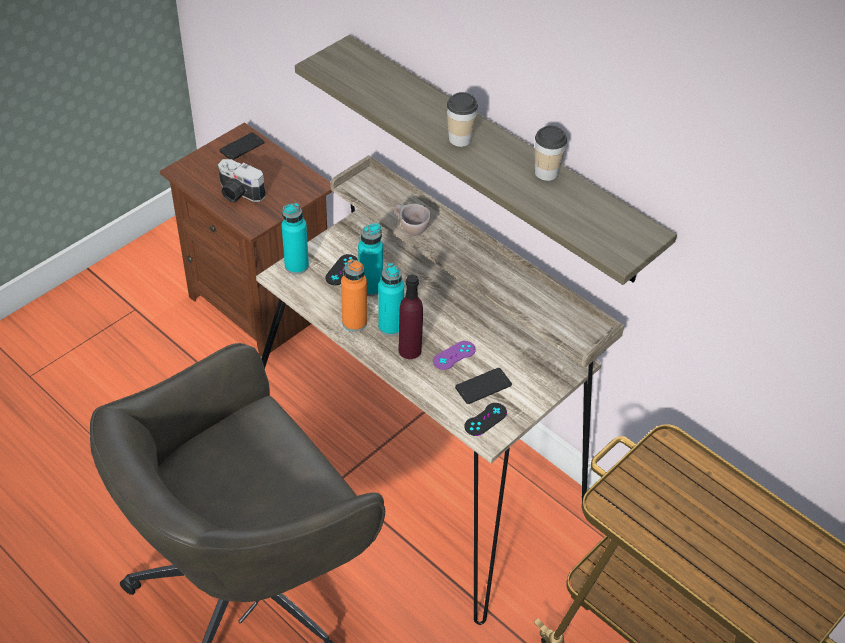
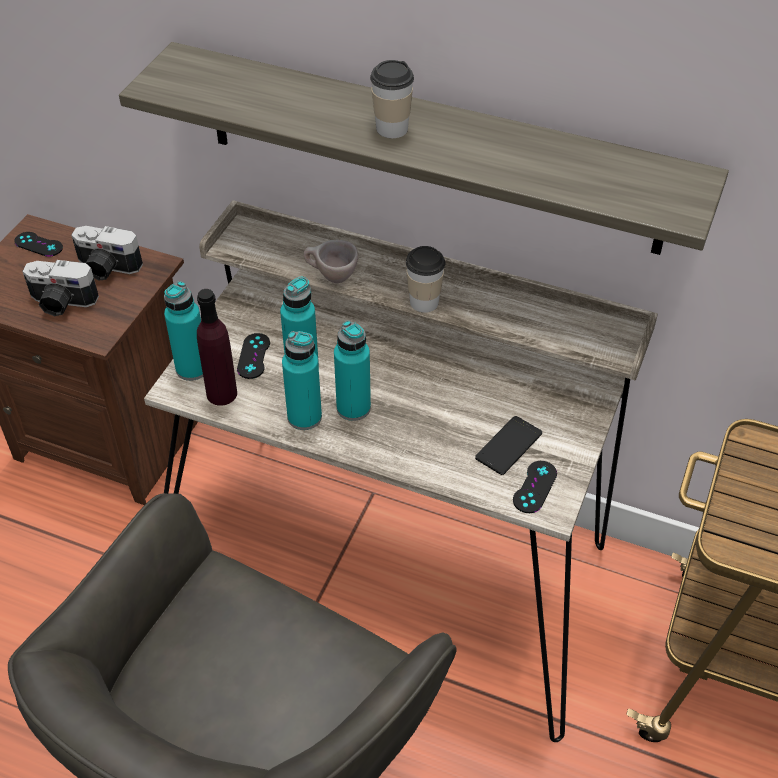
camera: 20 degrees left, 0 degrees up
phone [219,132,265,160] -> black game controller [14,232,63,257]
orange bottle [341,259,367,332] -> turquoise bottle [282,331,322,430]
purple bottle [398,274,423,359] -> purple bottle moved to [197,289,237,406]
purple game controller [433,341,476,370] -> none
cup [535,126,567,181] -> cup moved to [406,246,445,313]
none -> camera [71,226,143,281]

